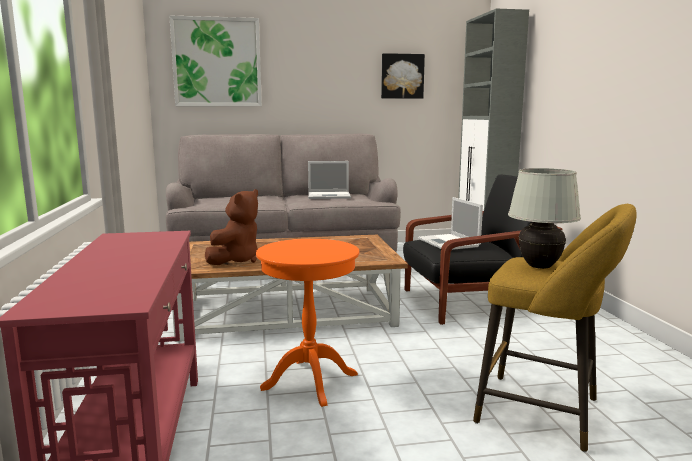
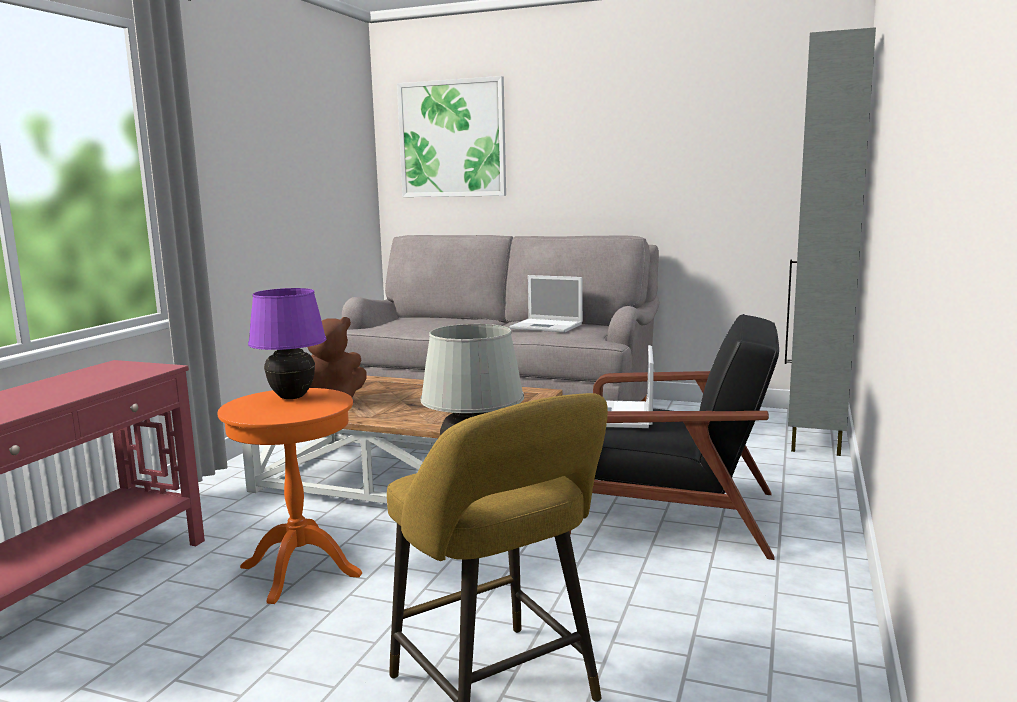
camera: 30 degrees right, 0 degrees up
picture [381,53,425,99] -> none
none -> purple table lamp [248,288,326,399]

